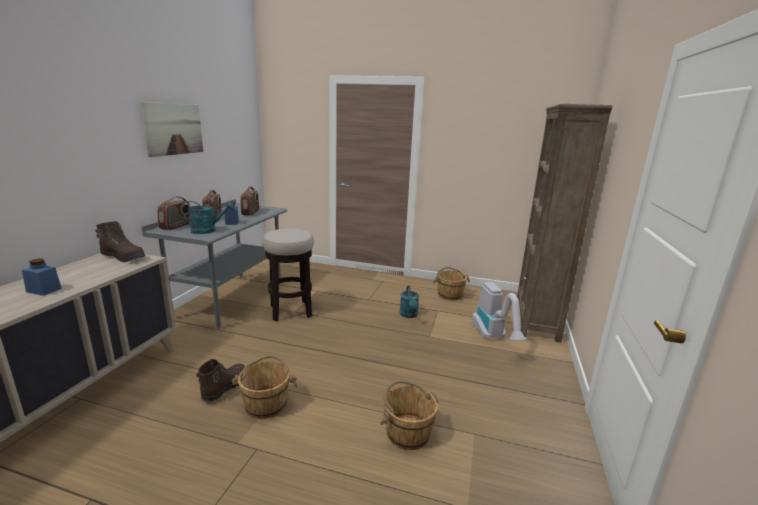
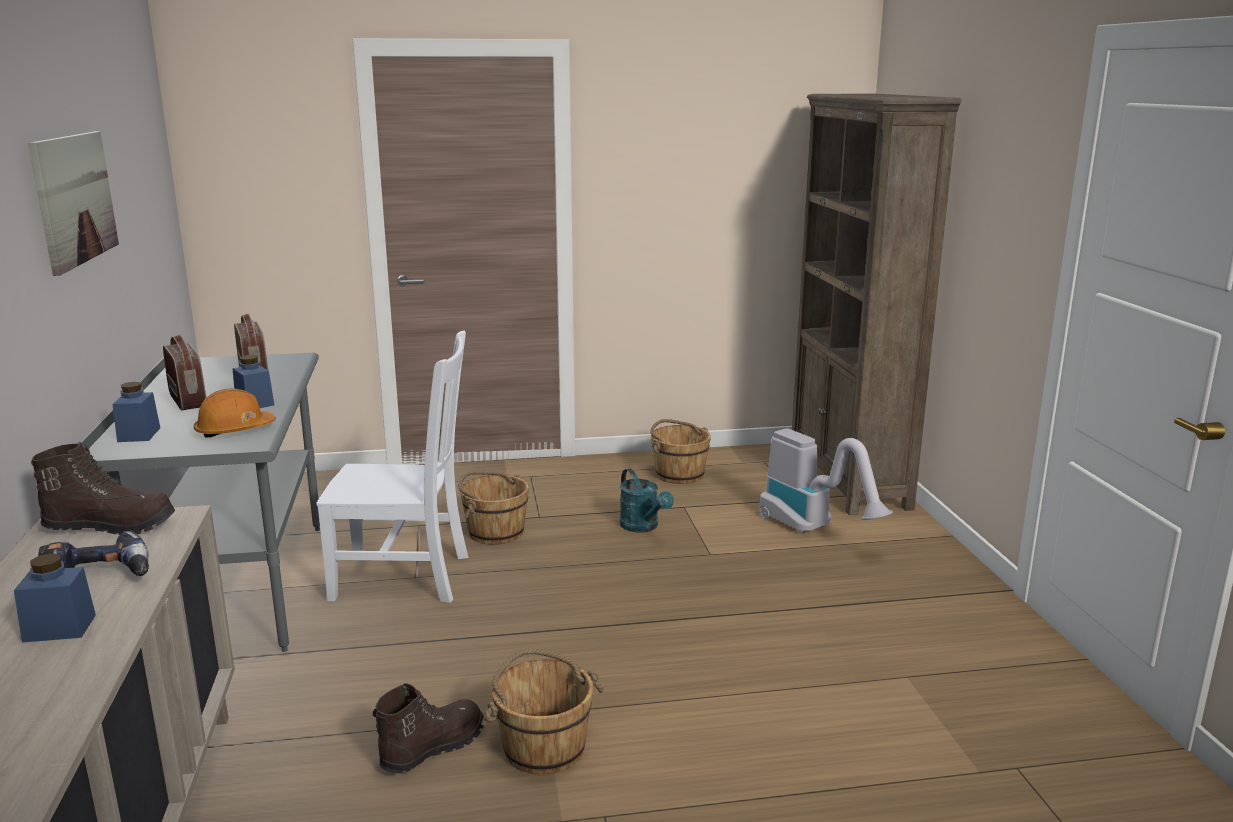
camera: 25 degrees left, 0 degrees up
radio [157,196,191,230] -> blue jar [112,382,160,442]
turquoise watering can [182,201,235,234] -> orange hard hat [194,389,276,438]
brown boot [196,359,245,402] -> brown boot turned 45 degrees clockwise [373,683,484,773]
stool [262,229,314,321] -> white chair [316,330,468,603]
brown bucket [380,380,438,450] -> brown bucket moved to [458,471,529,544]
none -> power drill [38,531,149,576]

